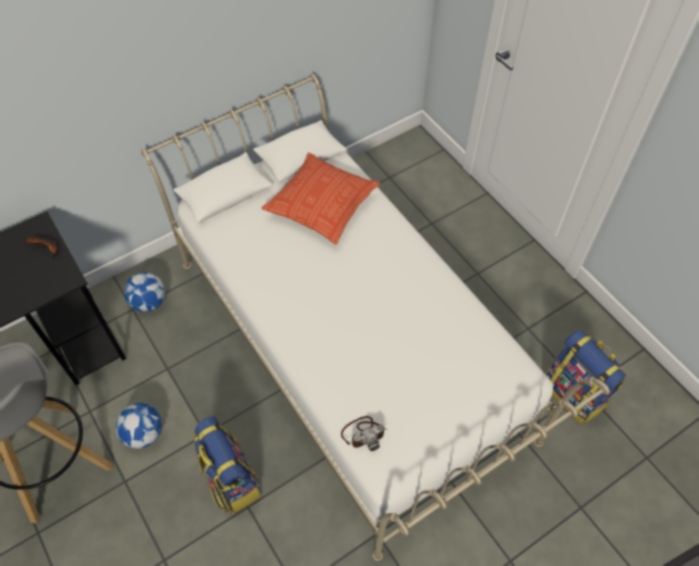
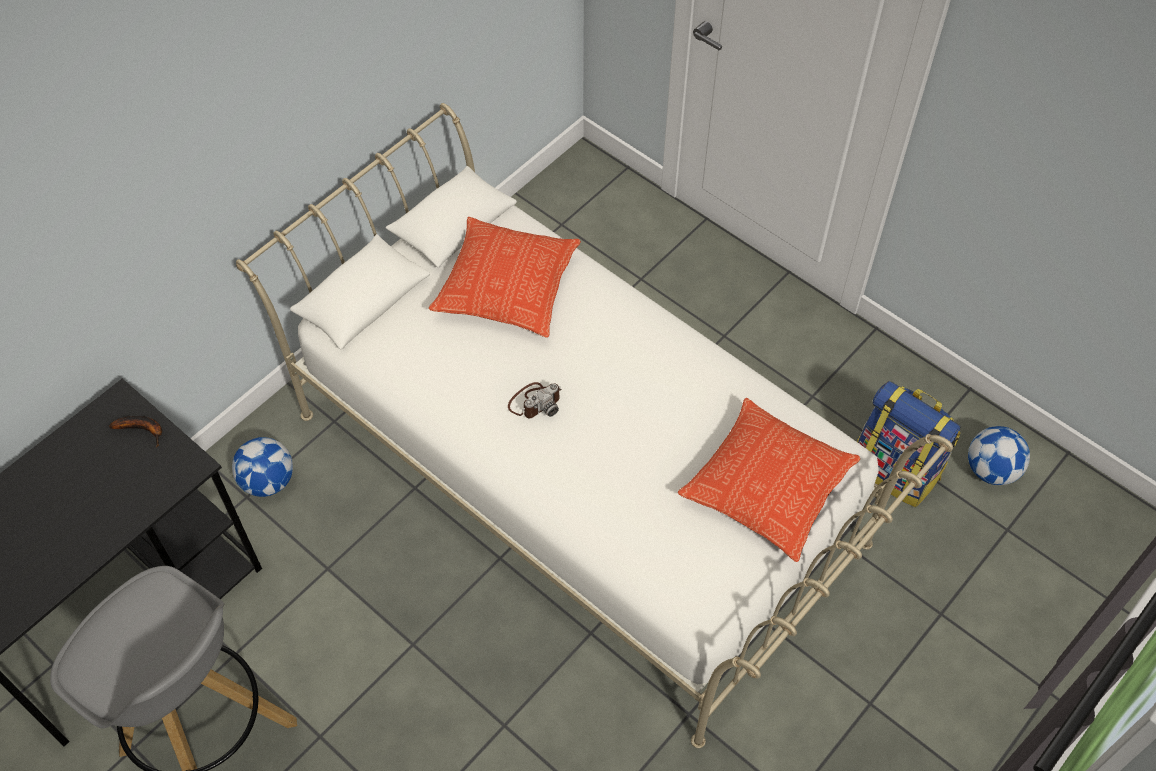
camera: 15 degrees left, 0 degrees up
football [116,403,162,449] -> football moved to [968,426,1030,485]
backpack [193,416,261,514] -> none
camera [341,416,387,451] -> camera moved to [508,382,562,418]
none -> orange pillow [678,398,860,562]

